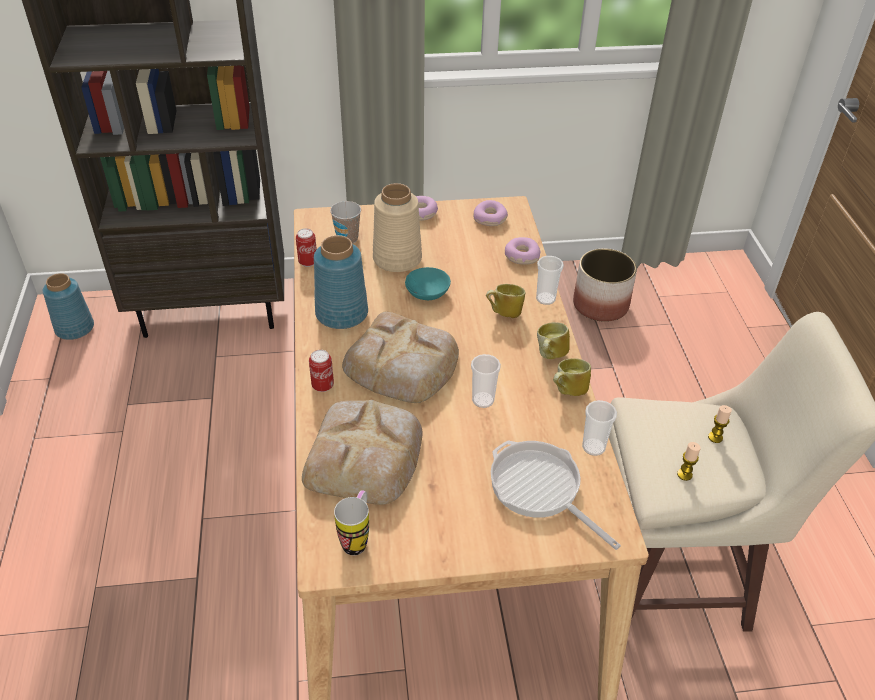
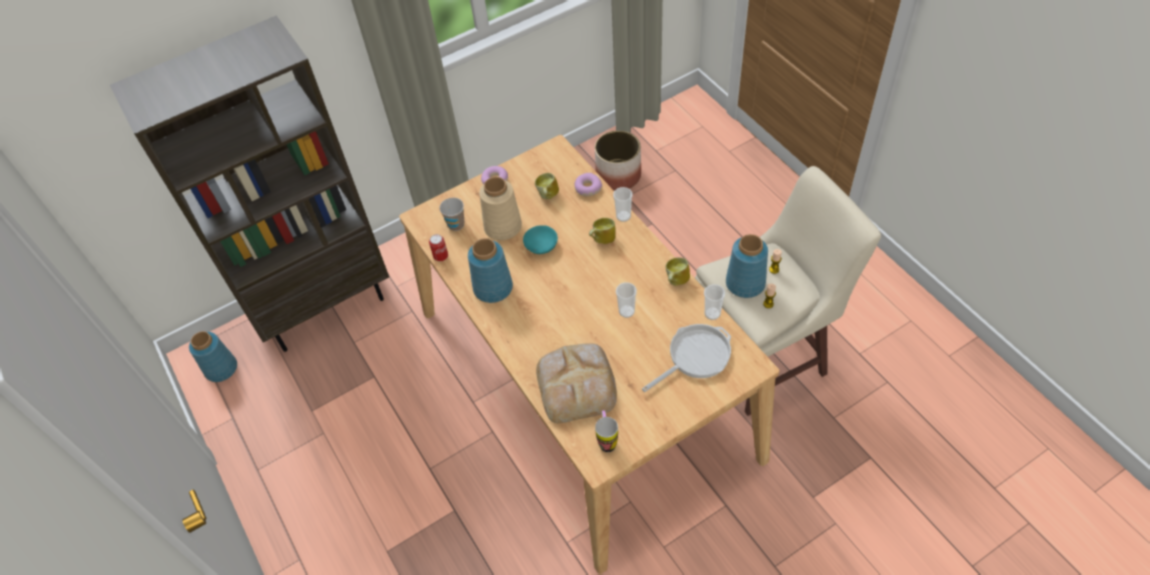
camera: 20 degrees left, 10 degrees up
can [309,350,334,392] -> none
bread [342,312,459,403] -> none
donut [473,200,508,226] -> none
frying pan [491,441,621,550] -> frying pan turned 120 degrees clockwise [642,324,731,392]
mug [537,322,570,359] -> mug moved to [535,173,559,199]
none -> blue vase [726,234,768,298]

